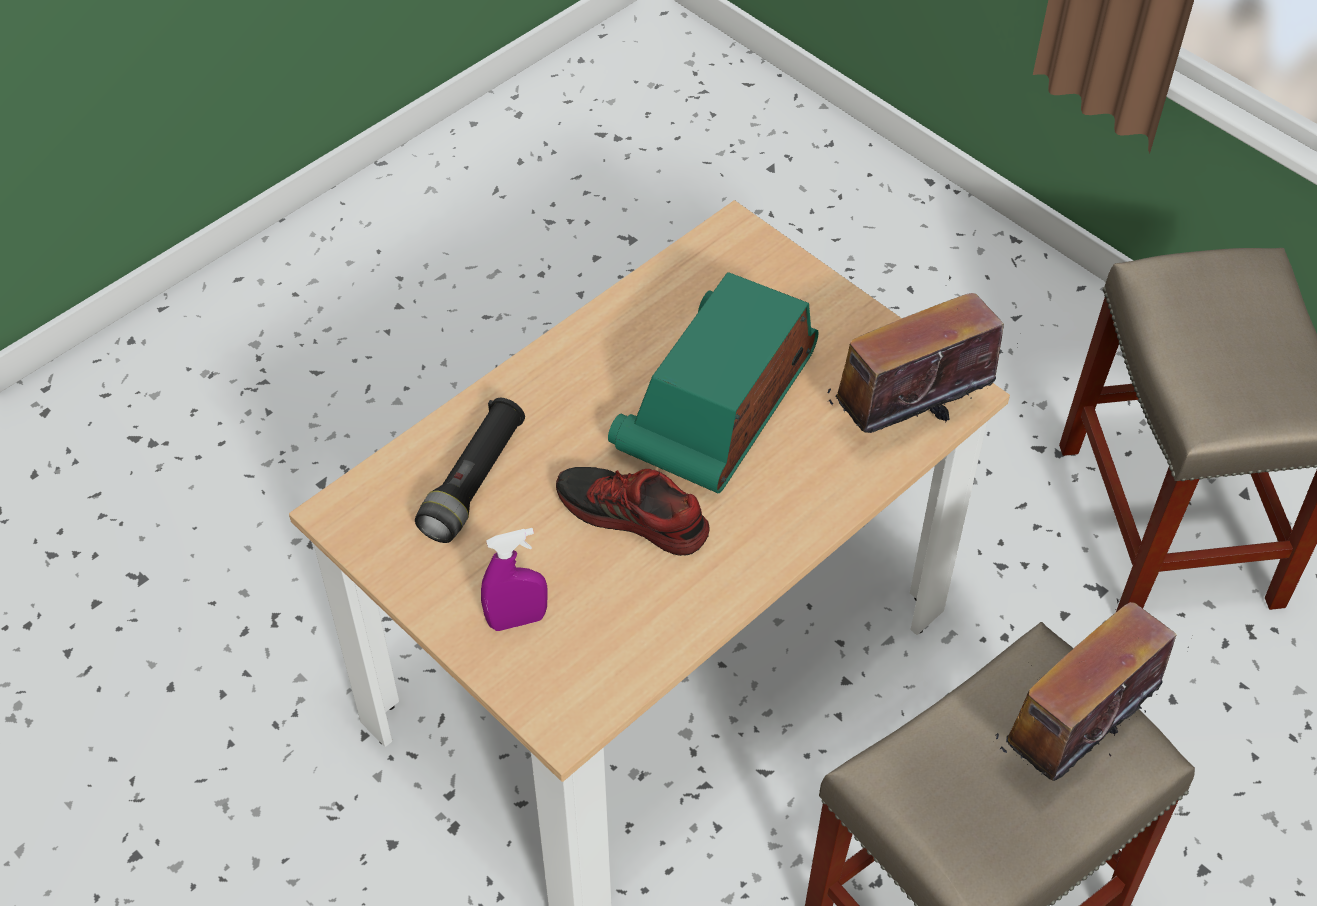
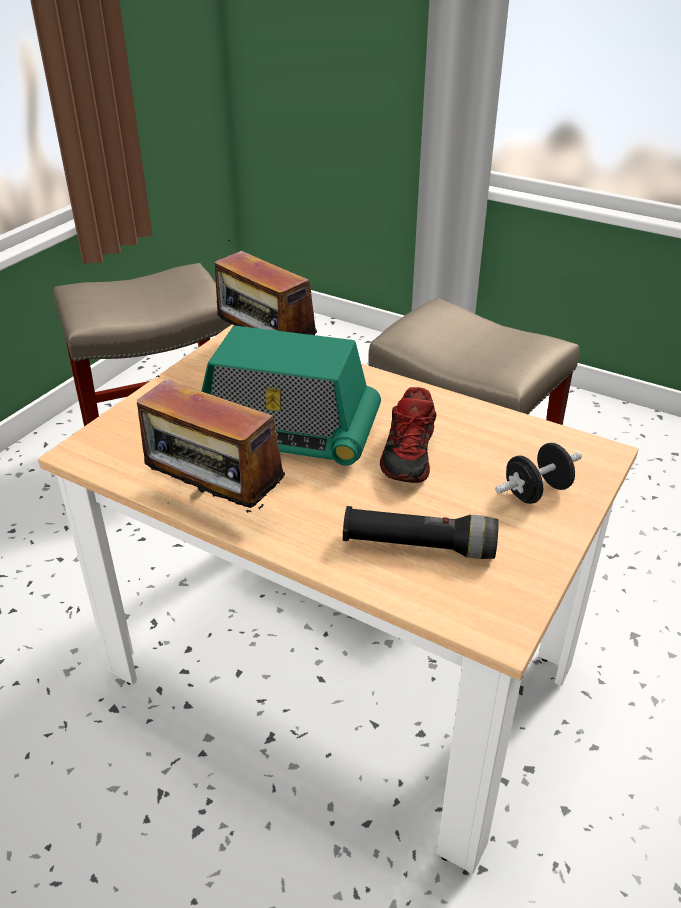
camera: 105 degrees left, 15 degrees down
purple spray bottle [481,528,548,631] -> black dumbbell [495,443,582,504]
radio [995,599,1188,781] -> radio moved to [137,375,285,513]

